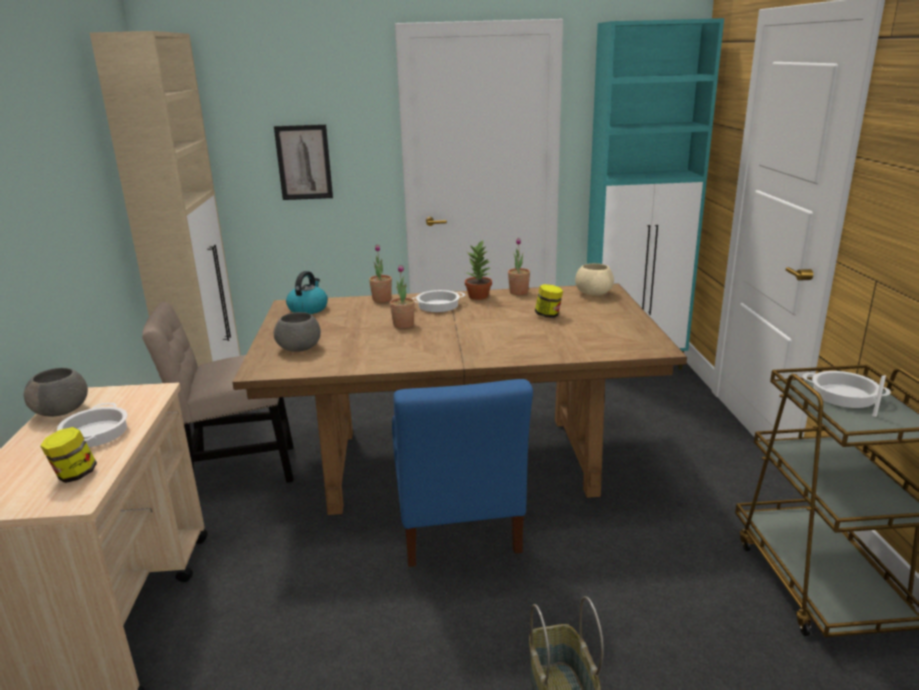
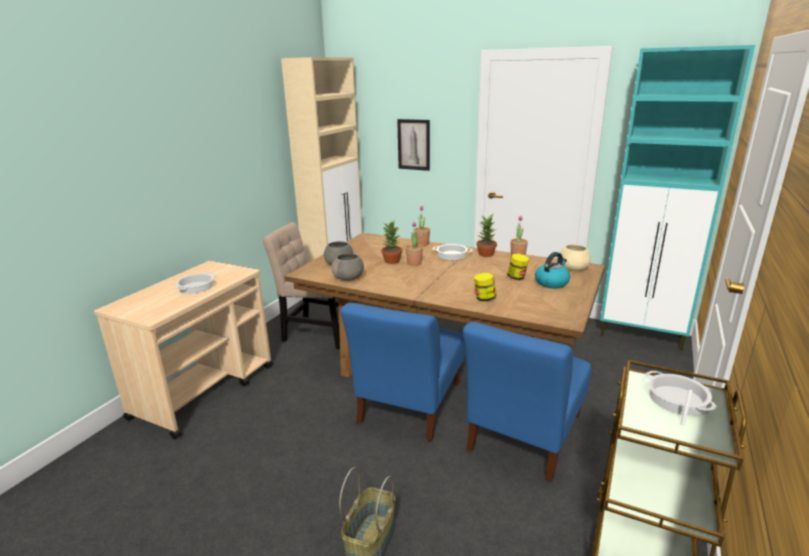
camera: 30 degrees right, 0 degrees up
grey bowl [24,368,88,417] -> grey bowl moved to [331,253,364,281]
jar [40,427,97,483] -> jar moved to [474,273,496,301]
kettle [286,271,328,314] -> kettle moved to [535,252,570,288]
none -> potted plant [381,220,402,264]
none -> blue chair [463,322,591,482]

